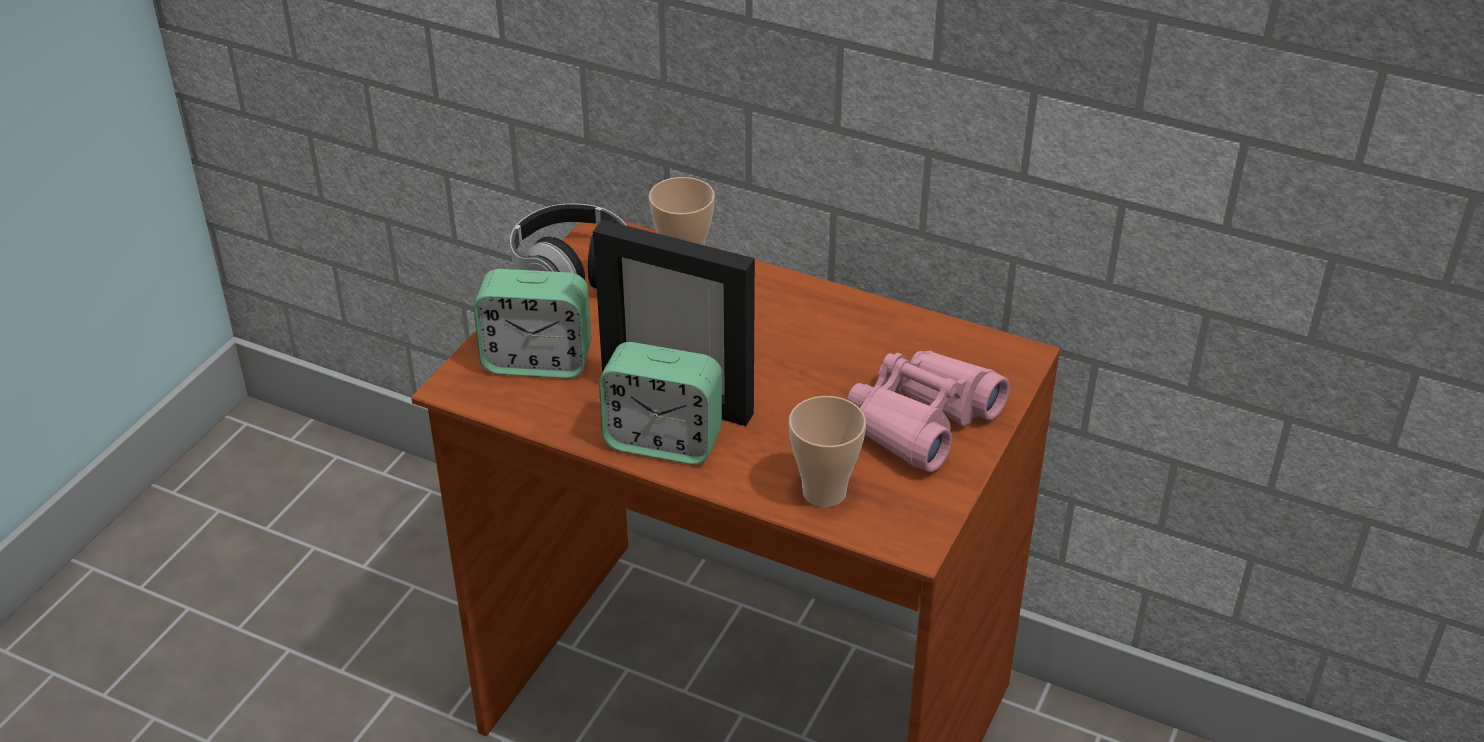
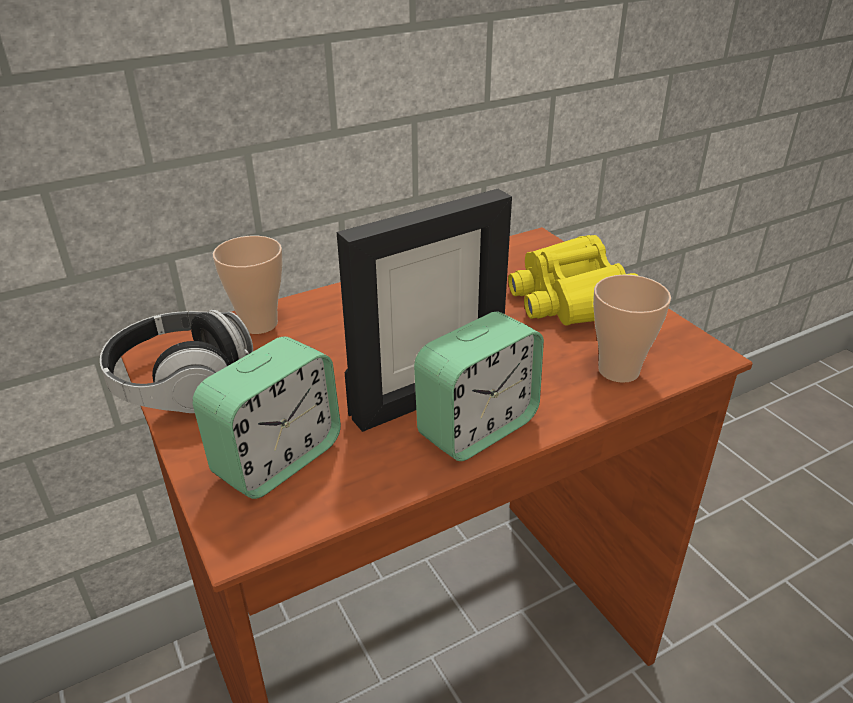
camera: 55 degrees left, 5 degrees down
pink binoculars [847,351,1010,472] -> yellow binoculars [508,235,639,326]

